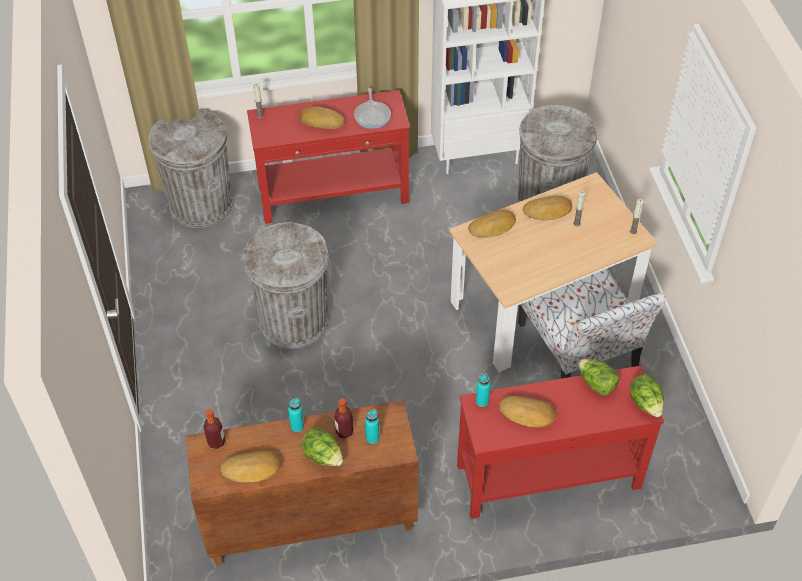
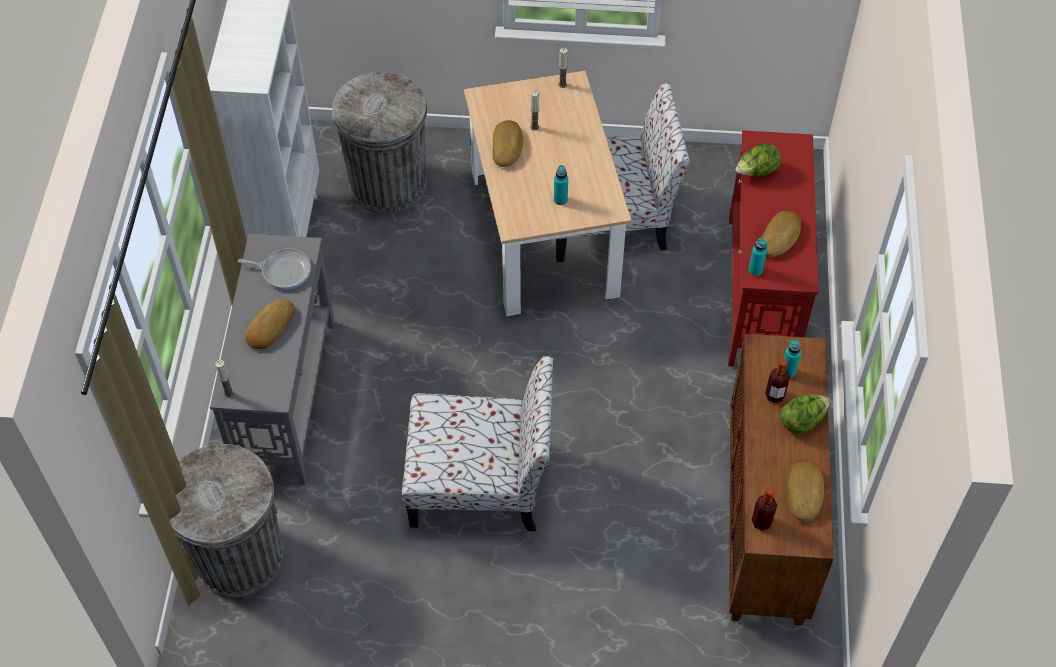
camera: 75 degrees left, 5 degrees up
grey trash can [243,222,328,348] -> chair [402,356,553,531]
red console table [247,90,410,224] -> grey console table [210,234,335,485]
turquoise bottle [288,398,304,432] -> turquoise bottle moved to [554,165,568,205]
bread [468,210,516,238] -> none
lettuce [630,374,664,417] -> none

